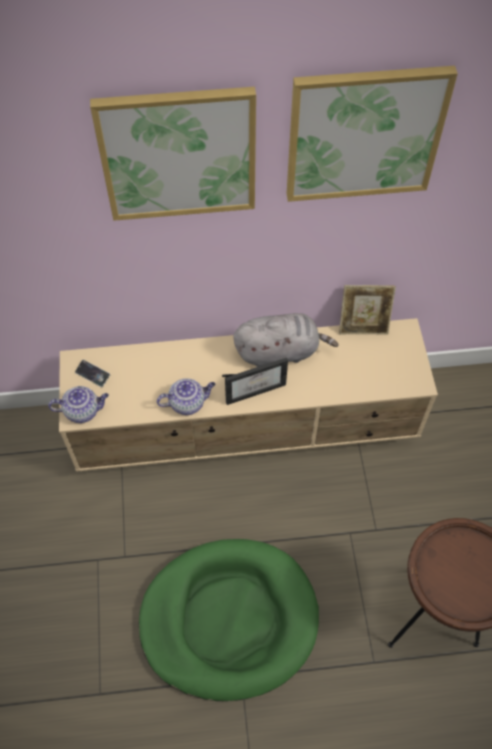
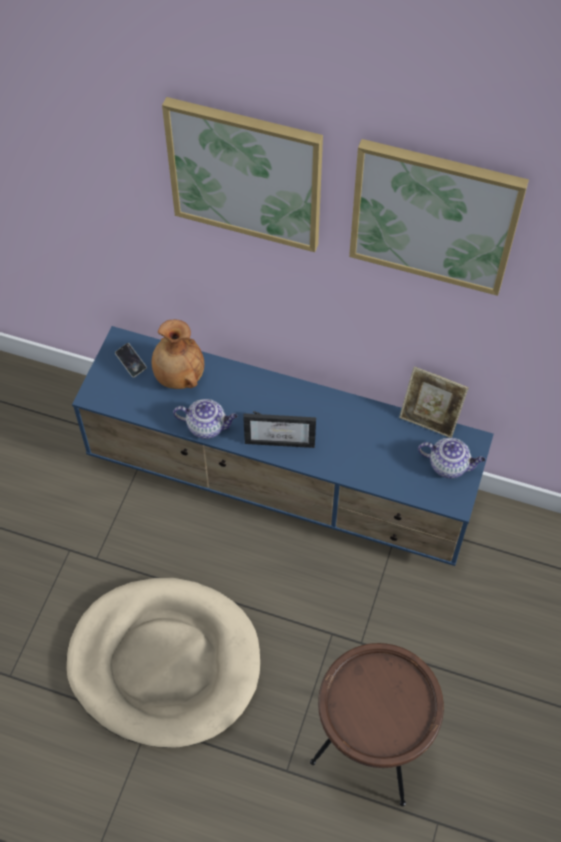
camera: 25 degrees right, 0 degrees up
teapot [48,386,109,423] -> teapot moved to [418,438,485,478]
beige tv stand [59,318,438,472] -> blue tv stand [72,326,494,566]
green dog bed [139,539,319,701] -> beige dog bed [66,578,260,748]
grey plush toy [233,313,339,367] -> none
none -> brown vase [152,319,204,389]

